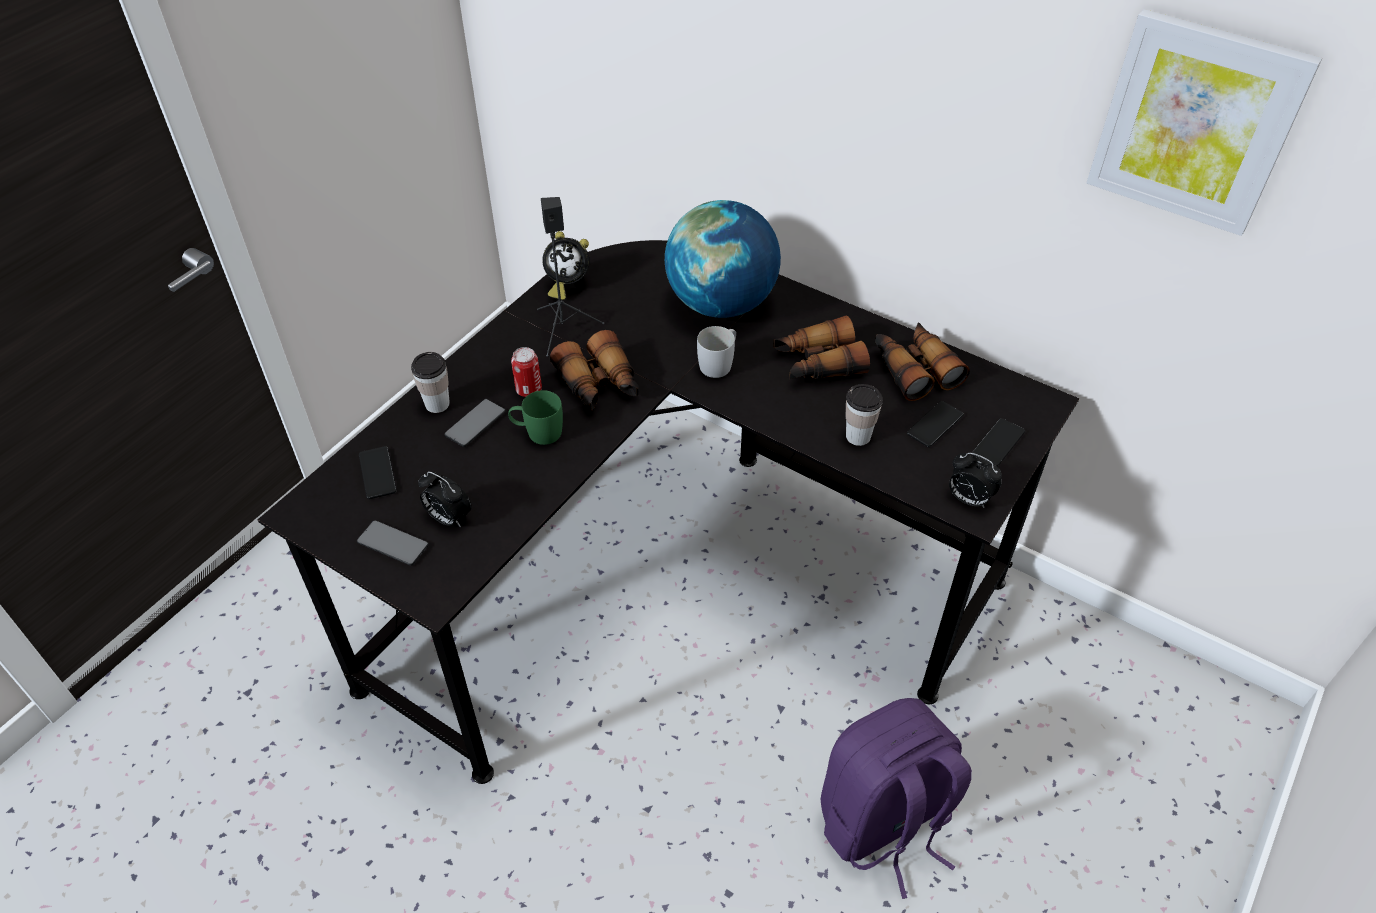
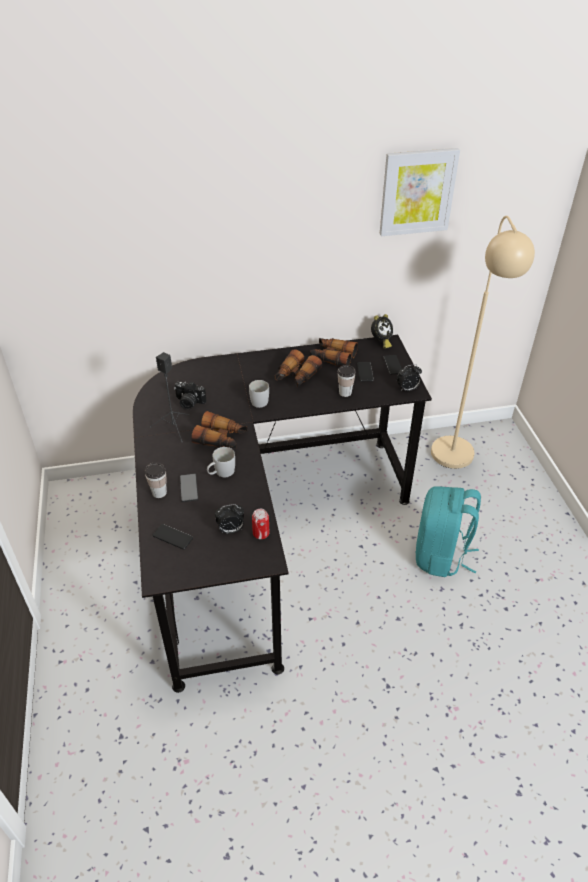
camera: 45 degrees left, 5 degrees down
phone [357,520,429,566] -> none
green mug [508,390,563,445] -> white mug [207,447,235,477]
can [511,347,542,397] -> can moved to [252,509,270,539]
alarm clock [542,231,589,300] -> alarm clock moved to [371,314,393,349]
globe [665,200,781,318] -> none
purple backpack [821,698,972,899] -> turquoise backpack [415,486,481,577]
none -> camera [174,381,206,410]
none -> beige floor lamp [431,216,535,469]

